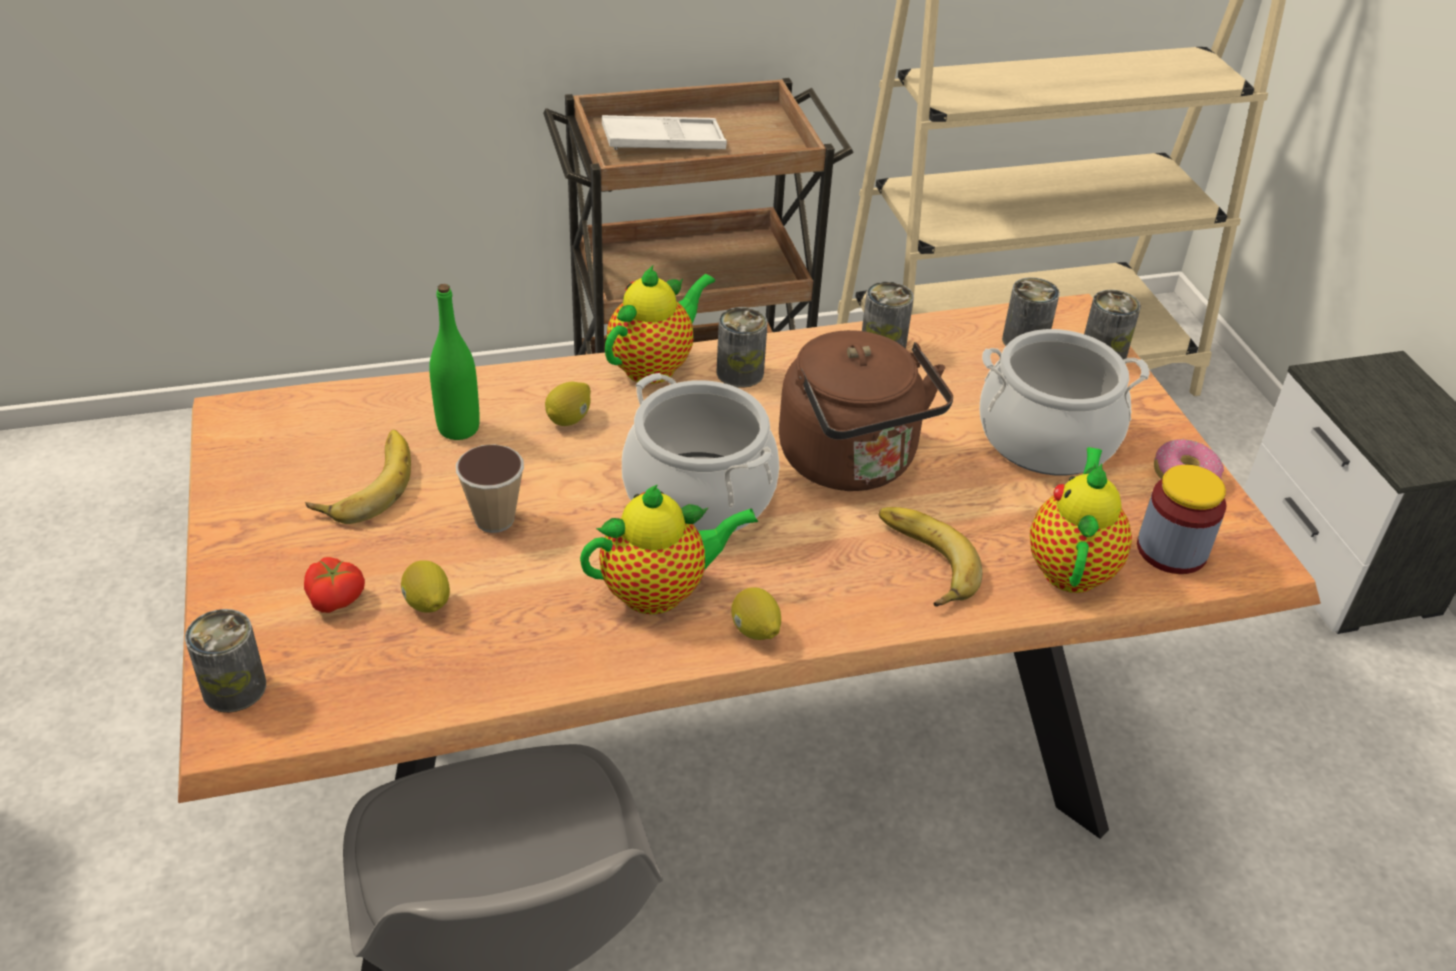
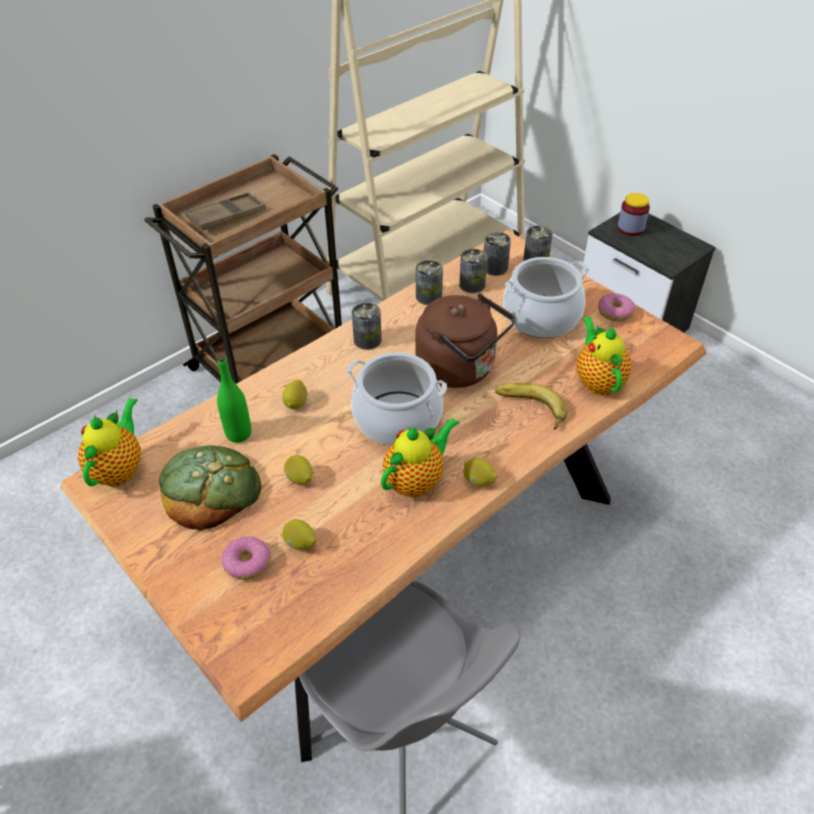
camera: 25 degrees left, 5 degrees up
can [185,609,266,712] -> can moved to [459,249,487,293]
tomato [304,557,365,613] -> donut [221,537,271,580]
banana [305,430,411,524] -> bread [159,445,261,530]
cup [456,444,524,533] -> lemon [284,455,313,485]
white tray [602,115,727,150] -> brown tray [185,192,266,230]
teapot [605,264,715,384] -> teapot moved to [78,398,141,487]
jar [1137,465,1226,574] -> jar moved to [618,193,650,236]

